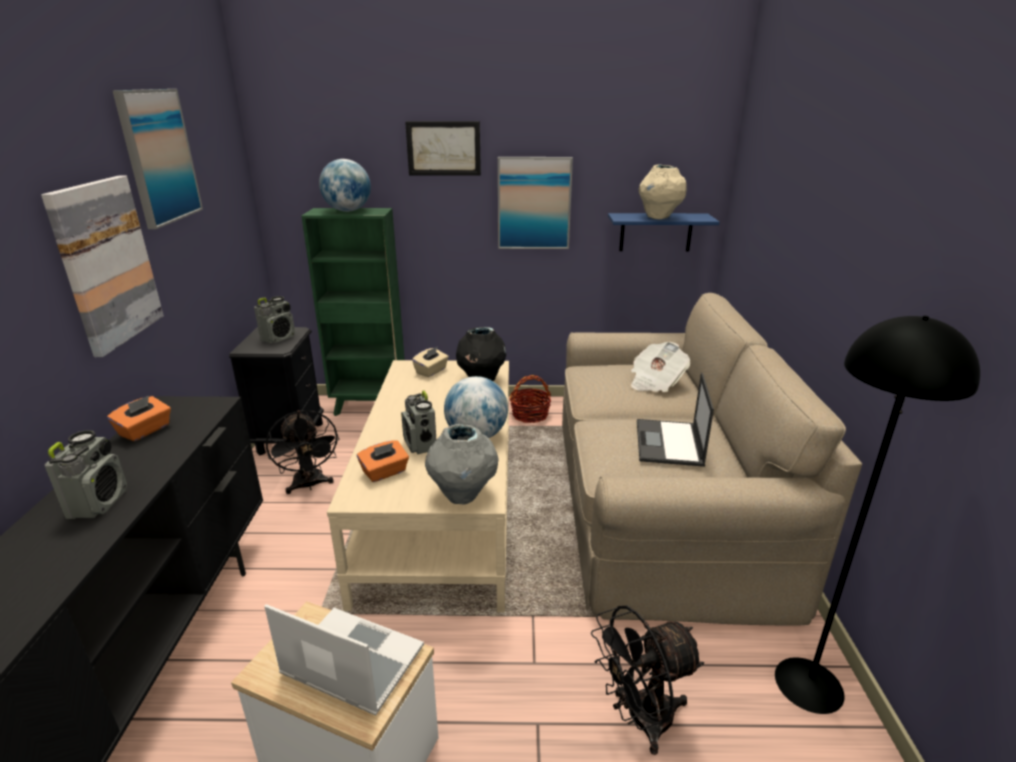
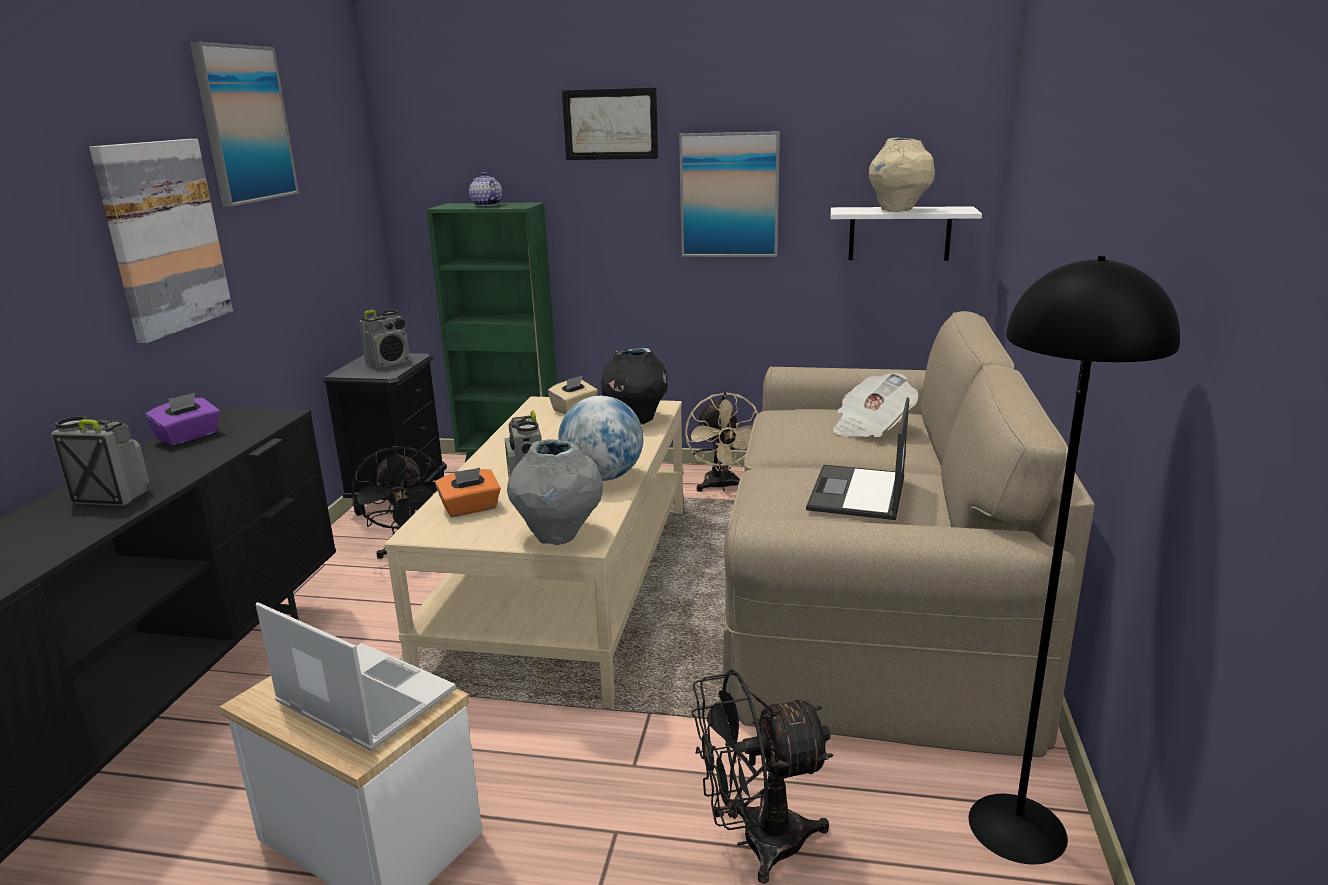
camera: 10 degrees right, 5 degrees down
radio [45,430,127,519] -> radio turned 90 degrees counterclockwise [51,416,150,506]
orange tissue box [107,396,171,441] -> purple tissue box [145,393,220,446]
globe [319,159,371,212] -> teapot [469,172,502,206]
basket [509,375,551,423] -> beige fan [685,392,758,492]
blue shelf [608,213,719,251] -> white shelf [830,206,982,261]

